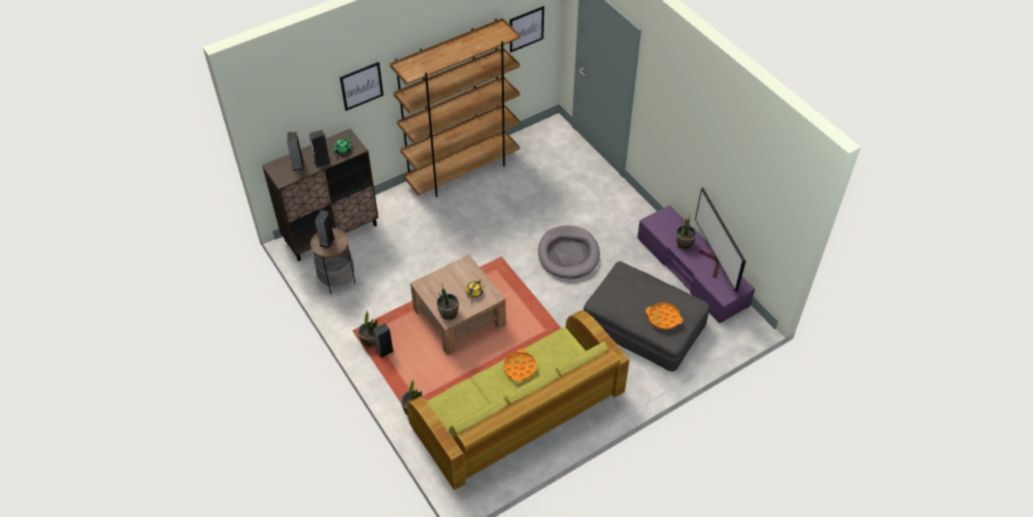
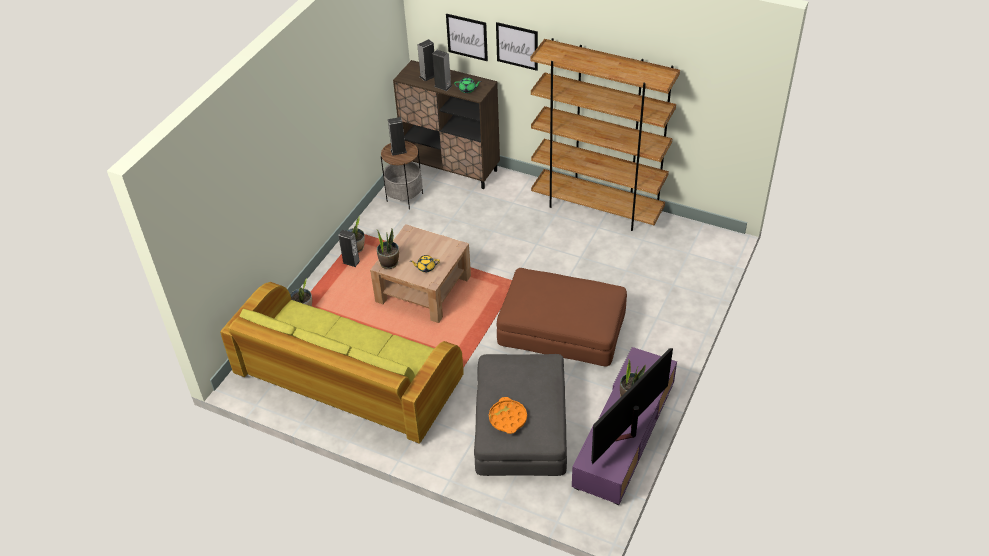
camera: 60 degrees right, 5 degrees down
orange tray [503,349,537,382] -> none
picture [510,6,544,53] -> picture moved to [446,14,488,61]
grey dog bed [538,226,600,279] -> brown ottoman [496,268,627,366]

